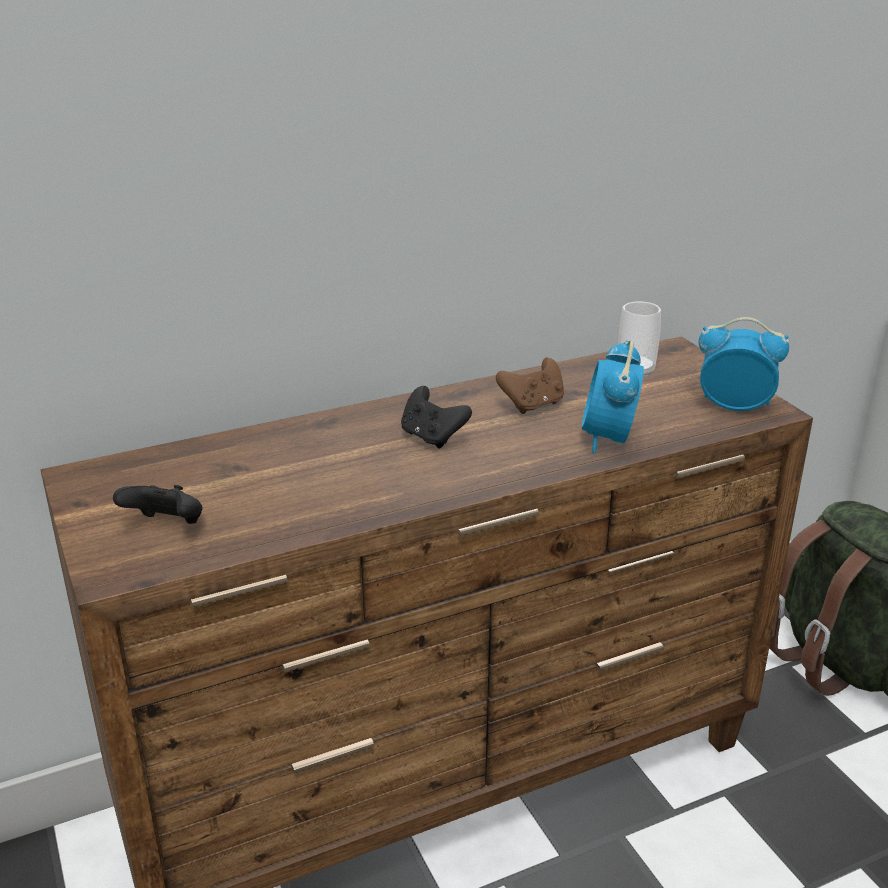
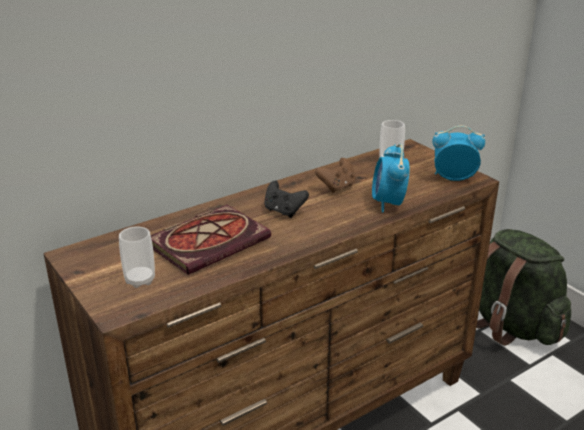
camera: 10 degrees left, 0 degrees up
black game controller [113,485,202,524] -> cup [119,227,155,288]
none -> book [151,205,271,275]

